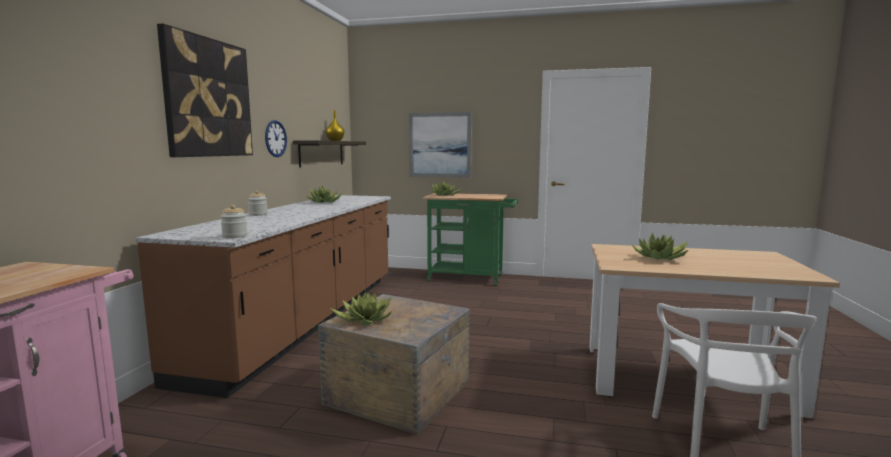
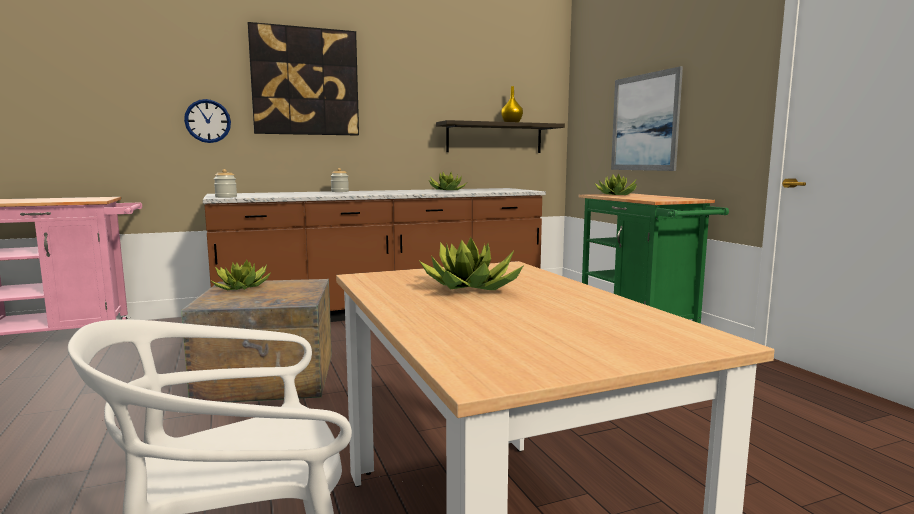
camera: 55 degrees right, 0 degrees up
wall clock [265,120,287,157] -> wall clock moved to [184,99,231,143]

